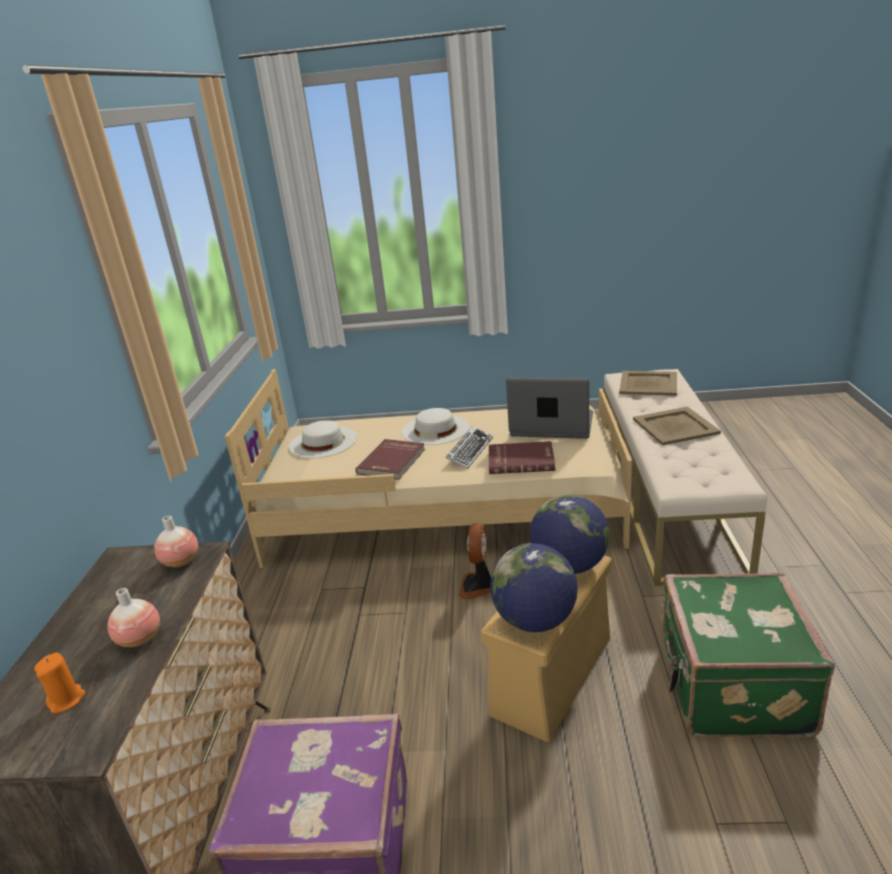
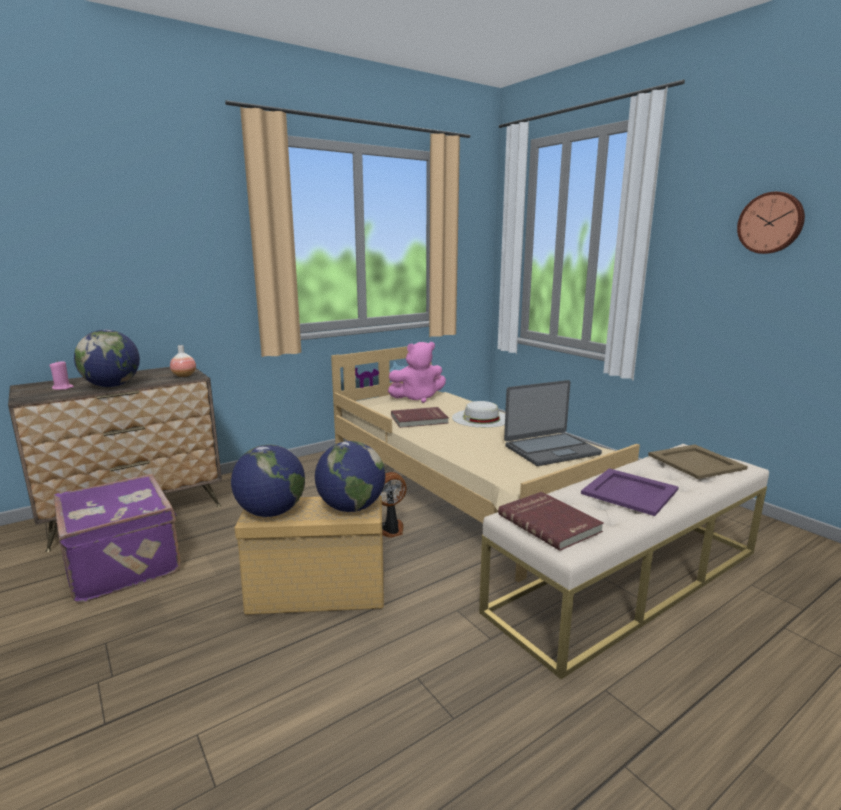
camera: 50 degrees right, 10 degrees down
orange candle [34,652,85,713] -> pink candle [49,360,74,390]
vase [108,588,160,647] -> globe [74,330,140,387]
white hat [289,420,357,458] -> pink plush toy [388,342,446,403]
keyboard [446,426,493,469] -> none
red book [489,441,555,474] -> red book moved to [498,492,604,551]
laptop [506,378,593,439] -> laptop turned 90 degrees clockwise [504,380,602,466]
beige tray [633,407,721,445] -> purple tray [581,468,678,516]
green suitcase [661,573,835,738] -> none
none -> wall clock [737,192,805,254]

